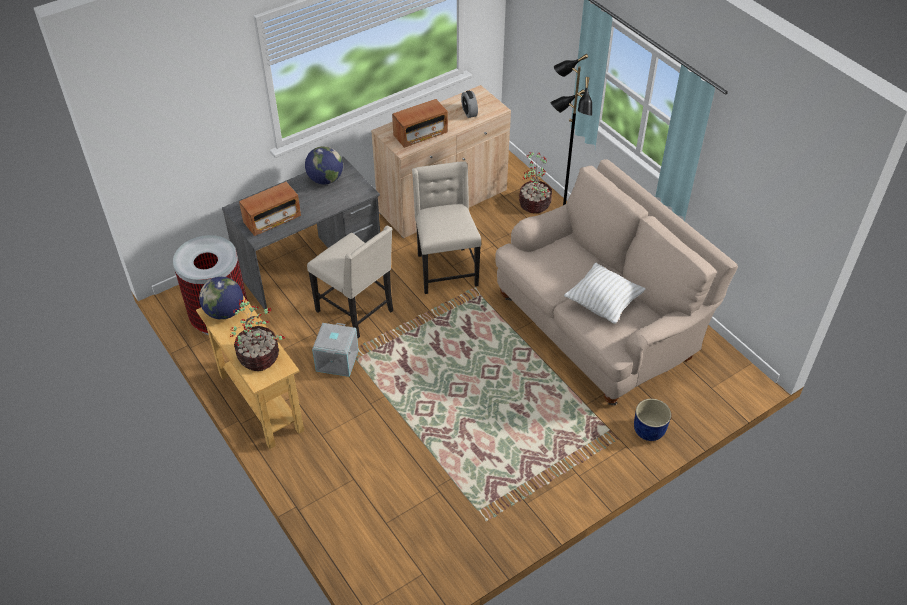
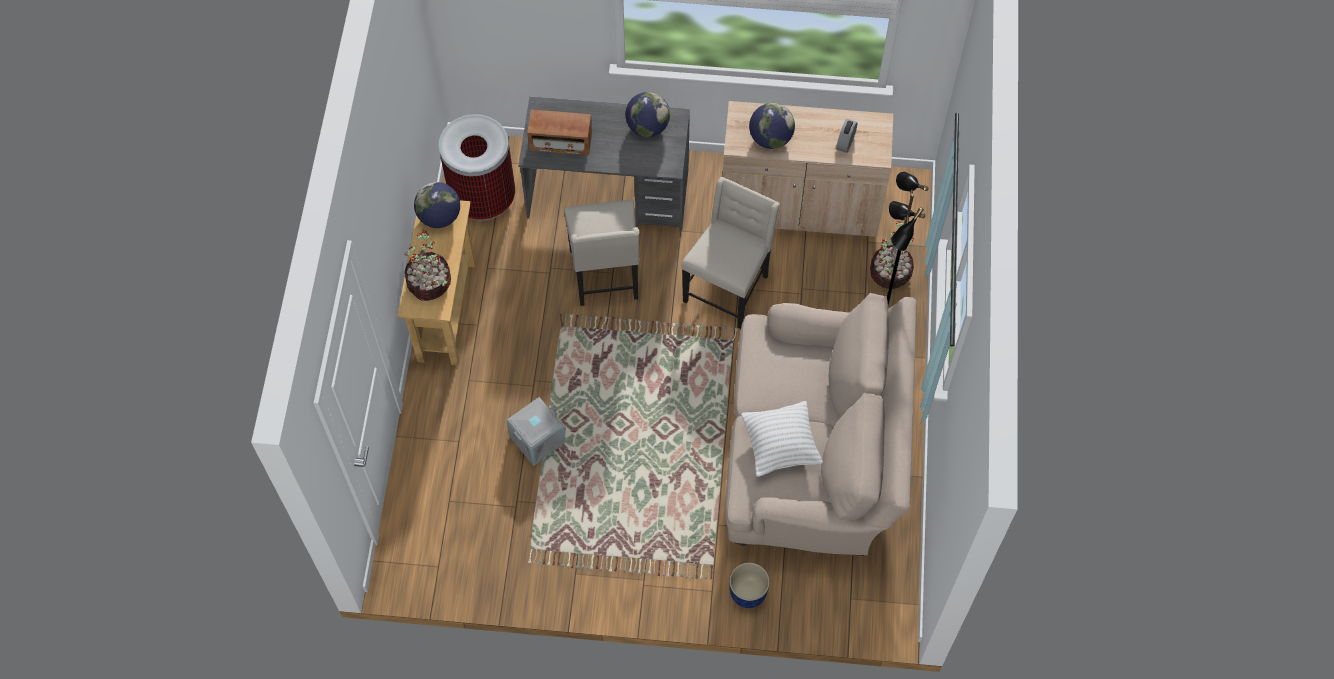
camera: 40 degrees right, 15 degrees up
grey storage box [312,323,359,377] -> grey storage box moved to [506,397,566,466]
radio [392,99,448,148] -> globe [749,103,795,149]

